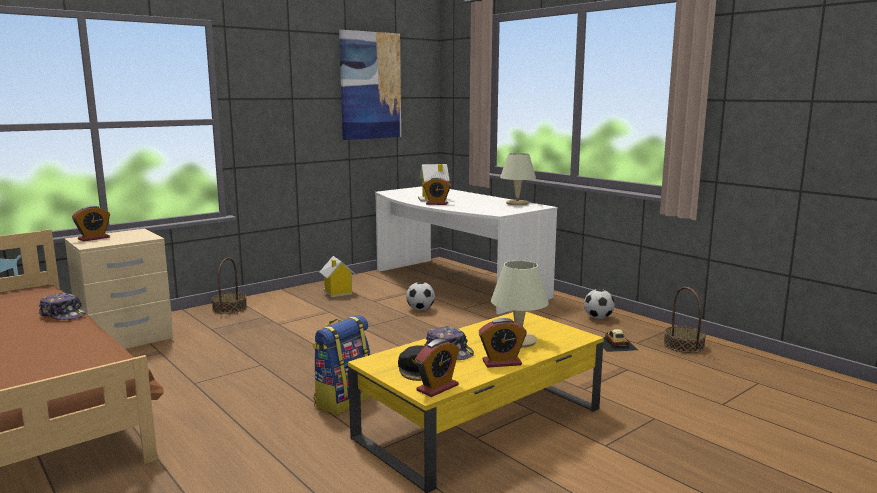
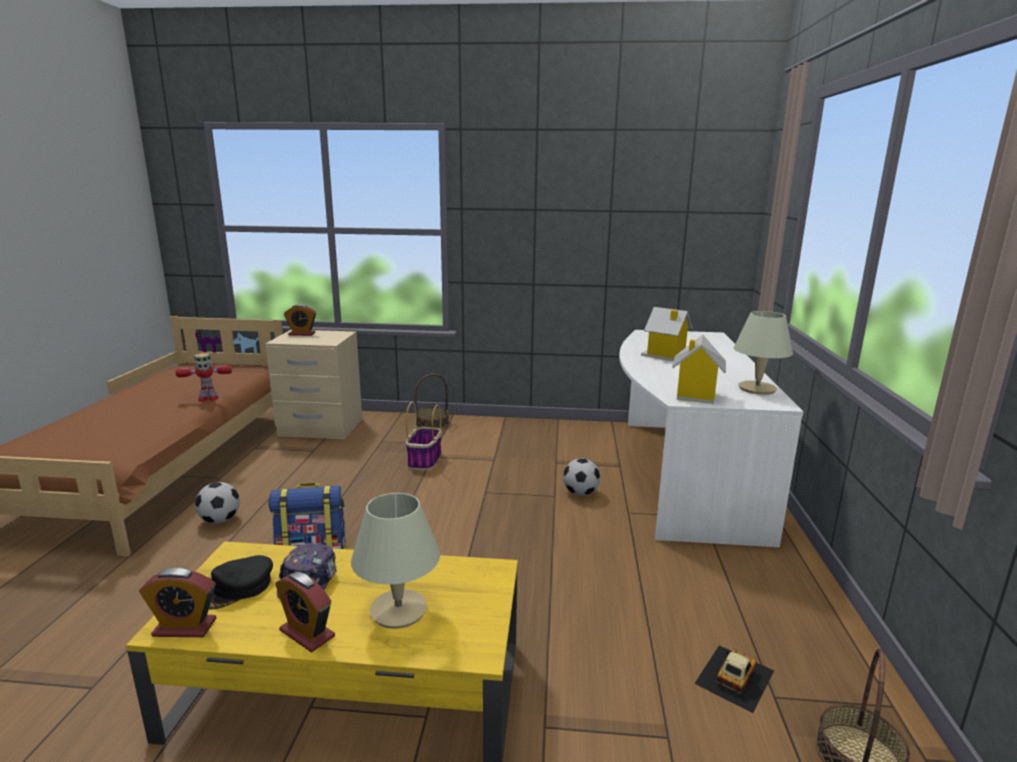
camera: 45 degrees right, 5 degrees up
cap [39,293,87,320] -> toy robot [175,353,232,402]
toy house [320,256,356,297] -> toy house moved to [672,335,726,404]
picture [339,30,401,140] -> none
alarm clock [423,177,451,205] -> none
football [584,289,615,319] -> football moved to [195,482,240,523]
none -> basket [406,402,442,470]

